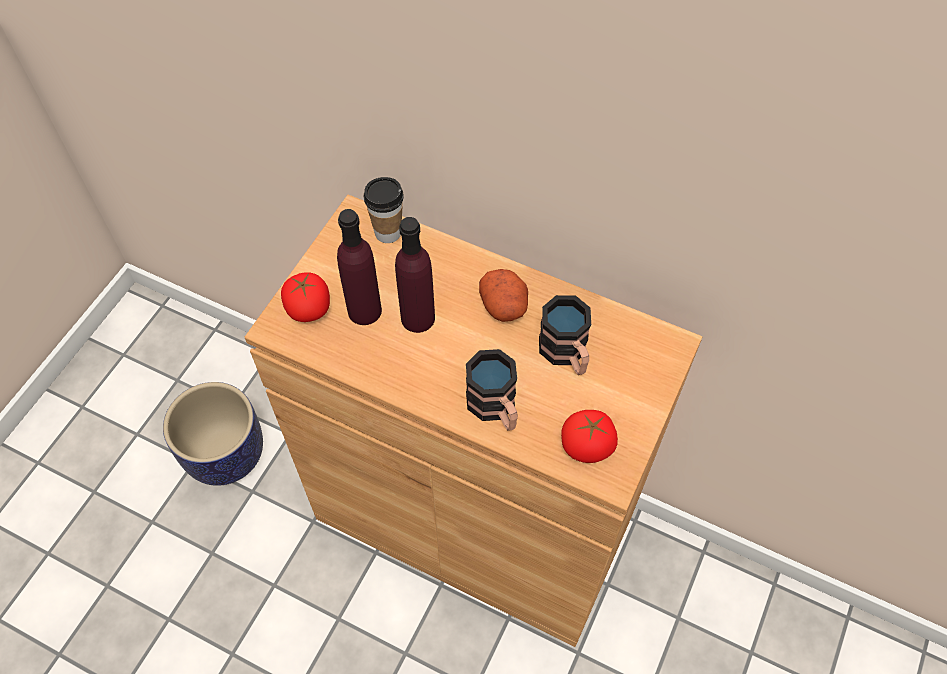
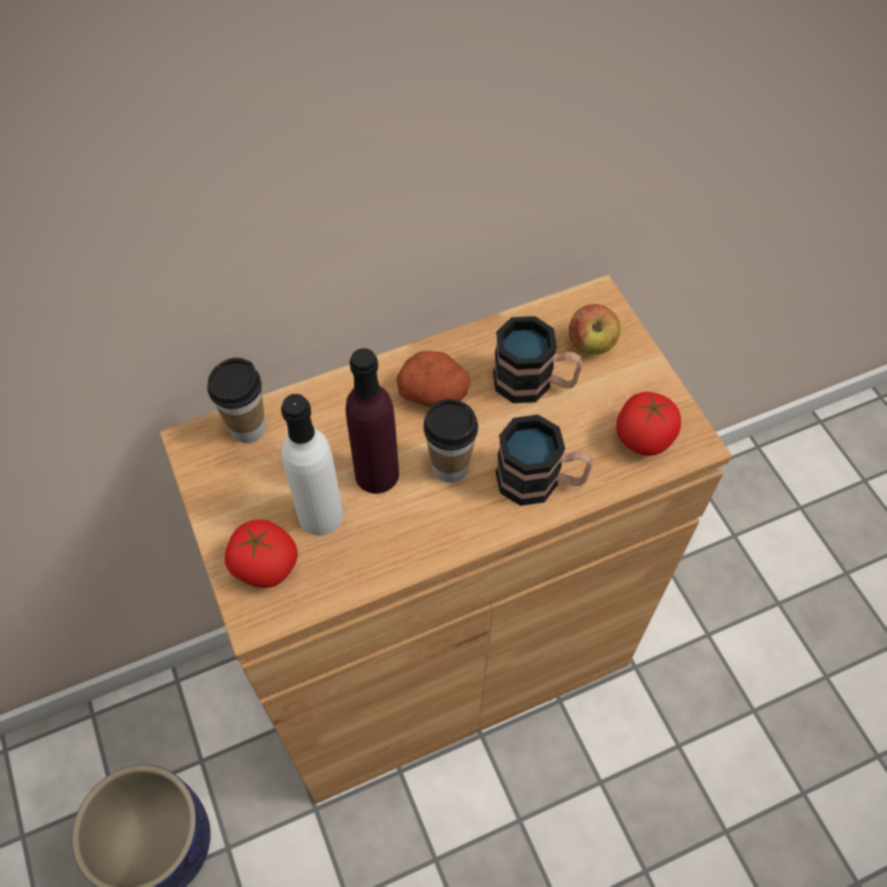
camera: 50 degrees left, 0 degrees up
purple bottle [337,209,382,325] -> white bottle [281,394,343,536]
none -> cup [424,399,478,483]
none -> apple [569,304,621,354]

